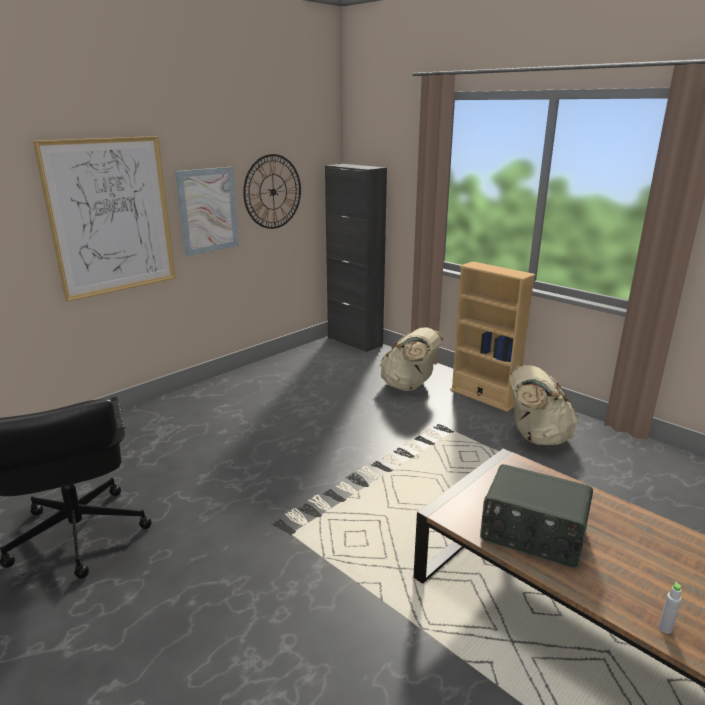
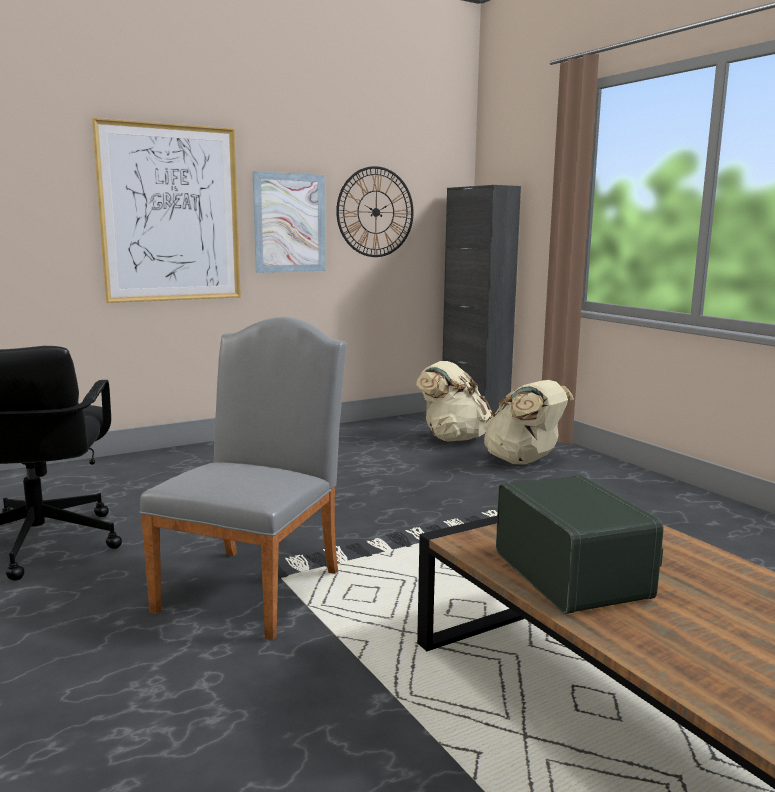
camera: 15 degrees right, 10 degrees down
beige bookcase [450,262,536,412] -> none
radio [480,464,593,568] -> radio turned 150 degrees counterclockwise [496,475,664,614]
beige backpack [509,365,579,445] -> beige backpack moved to [416,361,492,442]
grey bottle [659,582,682,634] -> none
none -> grey chair [139,317,347,640]

